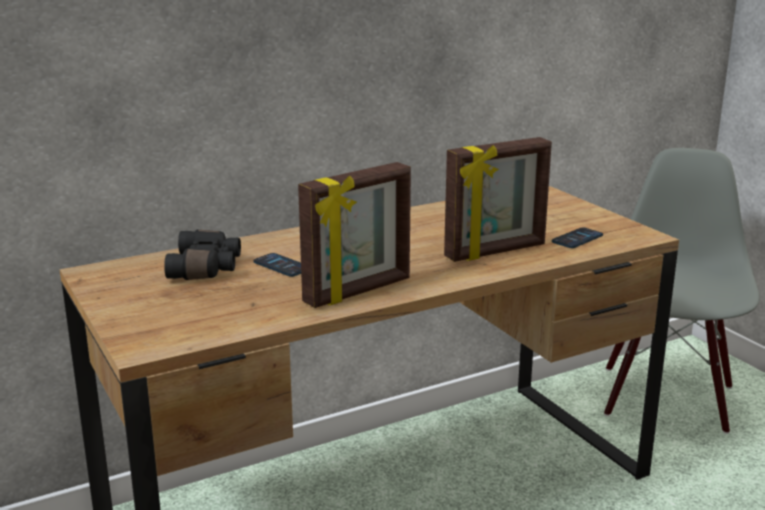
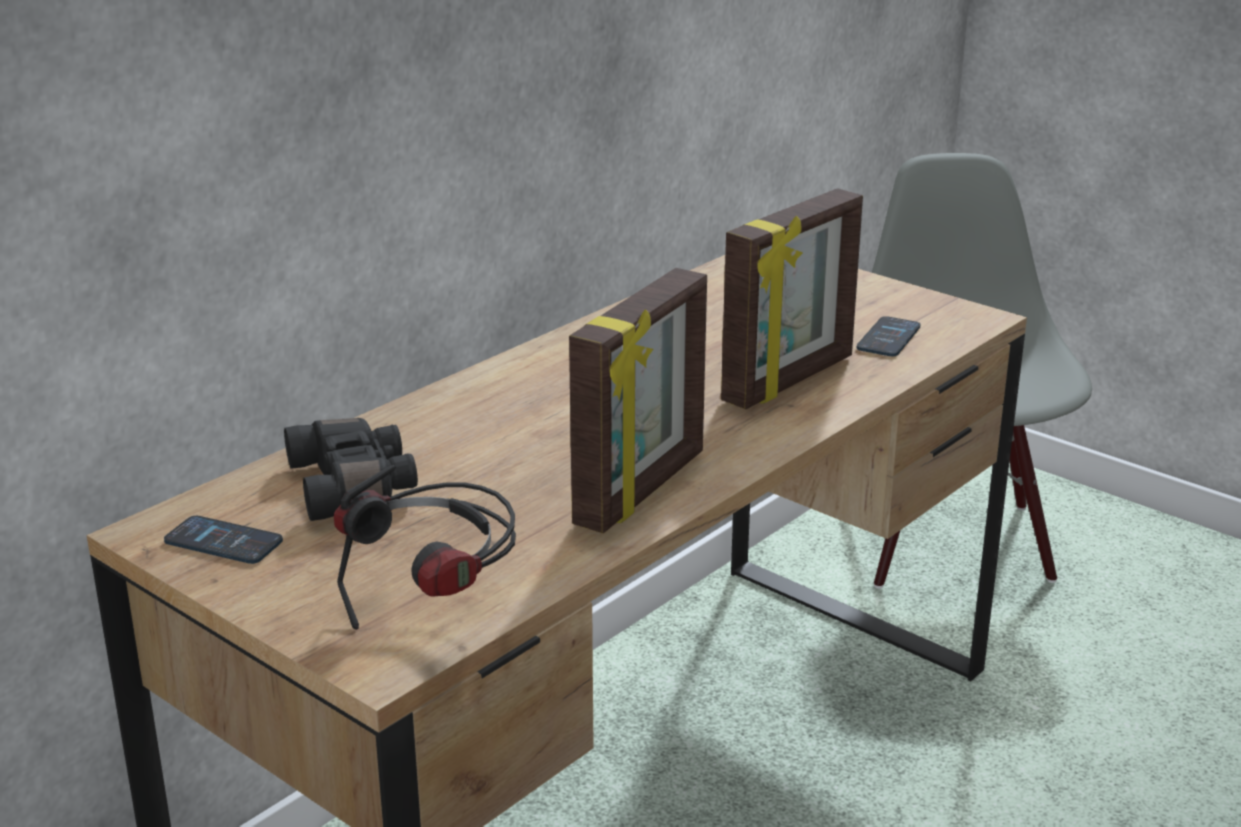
camera: 20 degrees left, 5 degrees up
phone [253,253,301,277] -> phone moved to [164,516,283,564]
none -> headphones [334,465,516,630]

